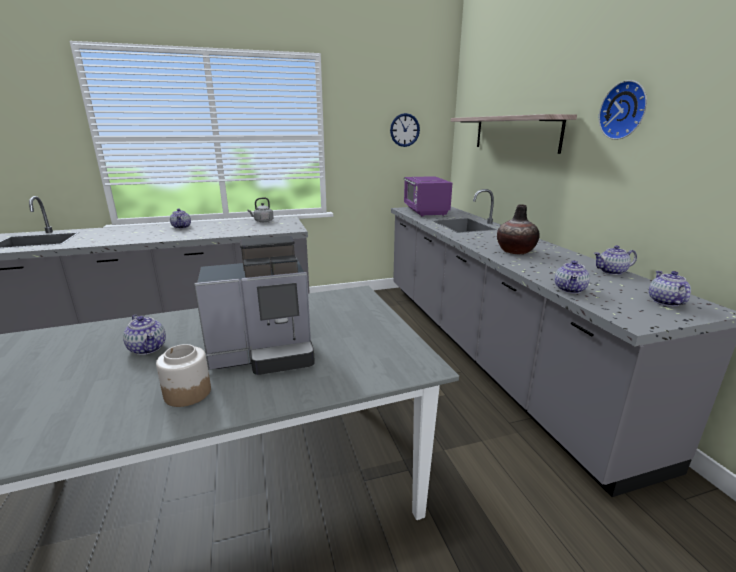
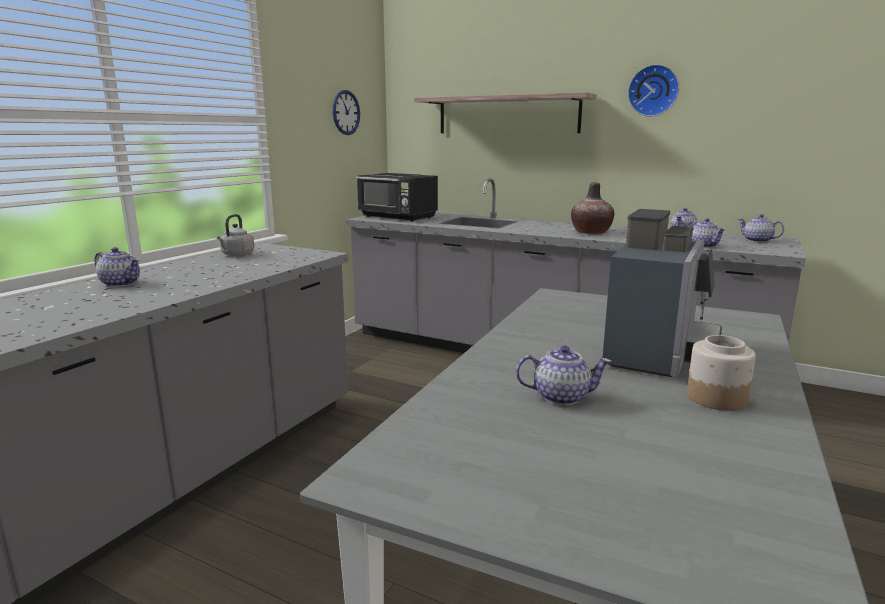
camera: 45 degrees left, 5 degrees down
purple microwave [404,176,452,216] -> black microwave [356,173,438,222]

